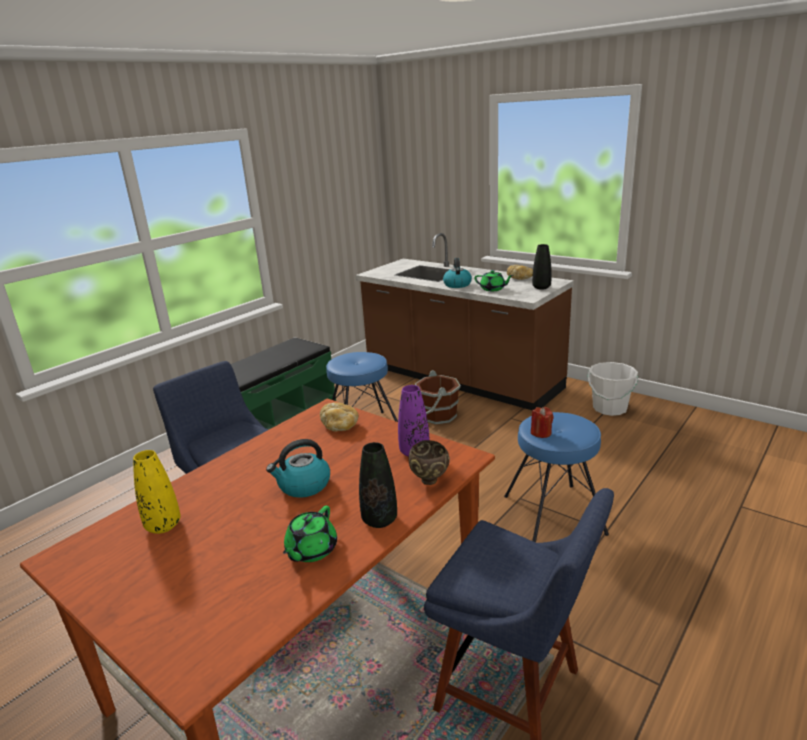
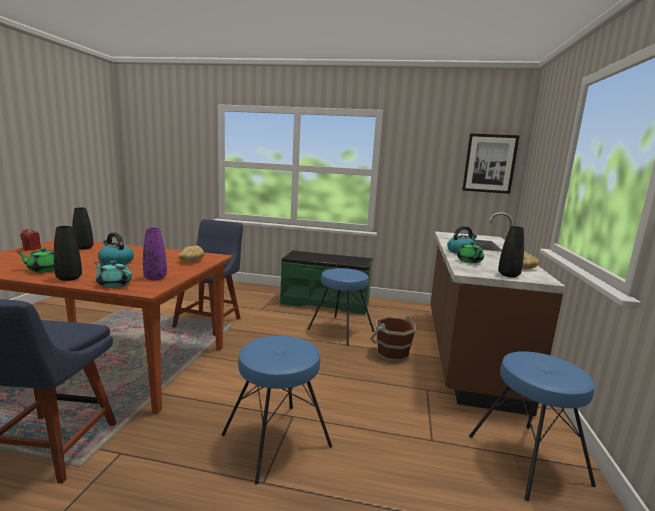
camera: 60 degrees right, 10 degrees down
yellow vase [133,450,181,534] -> black vase [72,207,94,250]
brown bowl [408,440,450,485] -> turquoise teapot [94,261,132,288]
red candle [531,407,554,438] -> red candle moved to [20,229,41,251]
white bucket [588,362,638,416] -> blue stool [469,351,596,501]
none -> picture [462,133,520,194]

